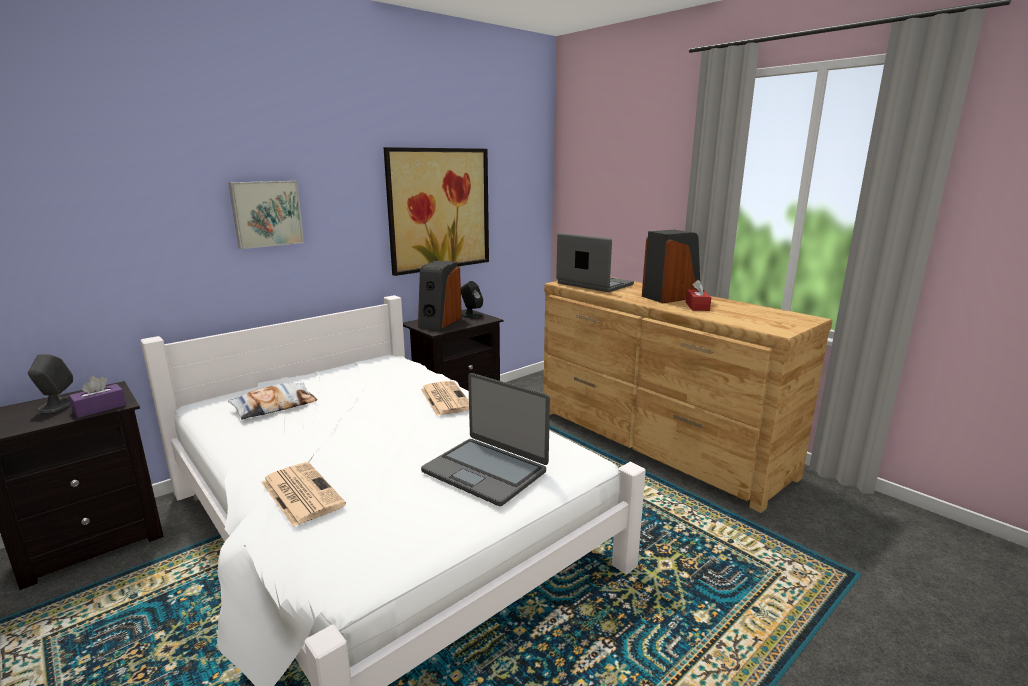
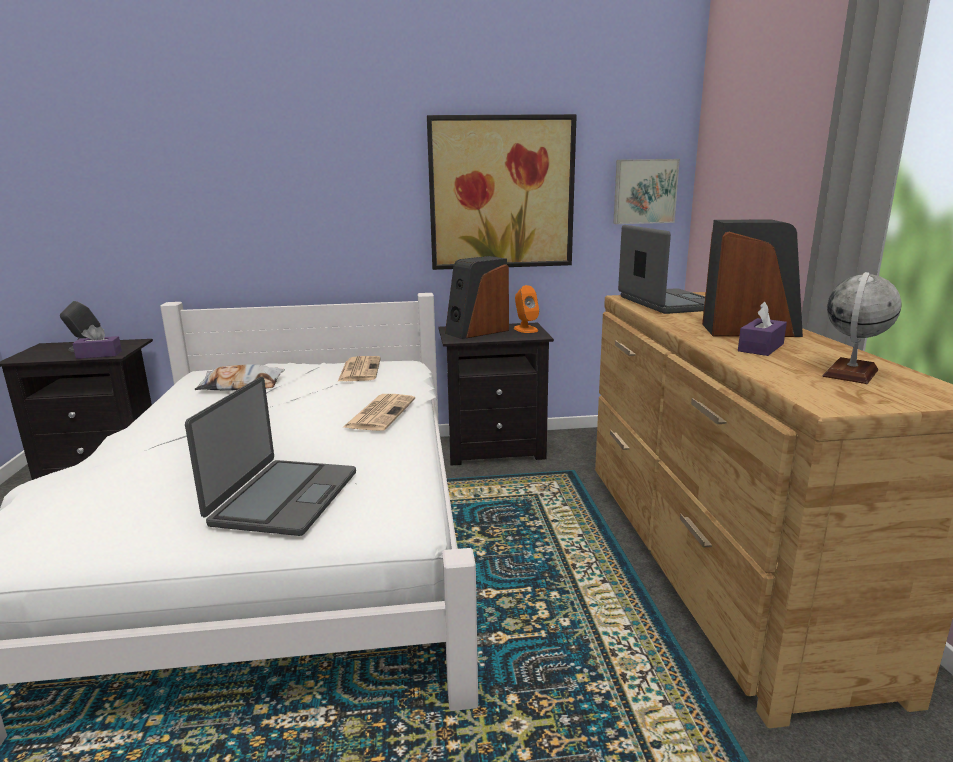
camera: 35 degrees right, 0 degrees up
picture [228,181,304,249] -> picture moved to [613,159,680,224]
newspaper [261,462,346,527] -> newspaper moved to [338,356,381,381]
laptop [421,373,550,506] -> laptop turned 150 degrees counterclockwise [185,377,356,536]
black speaker [461,281,483,318] -> orange speaker [514,285,539,333]
red tissue box [686,280,711,311] -> purple tissue box [738,302,787,356]
none -> globe [822,272,901,384]

